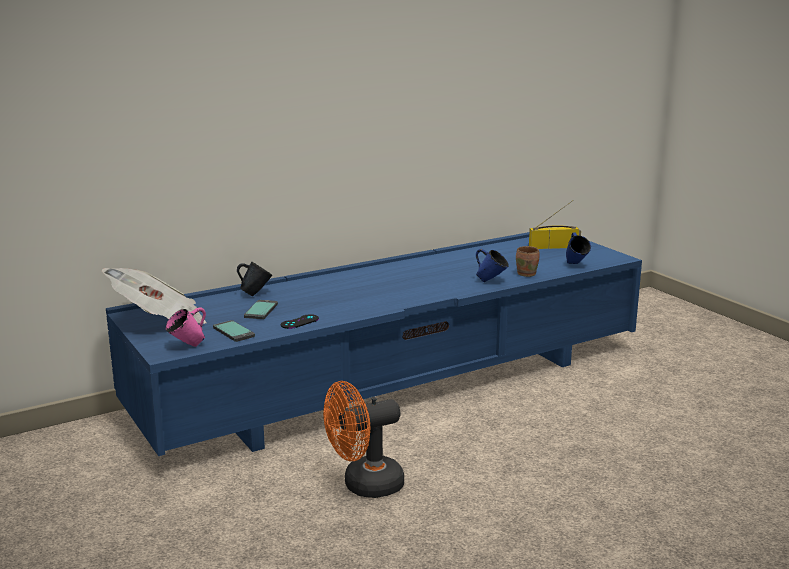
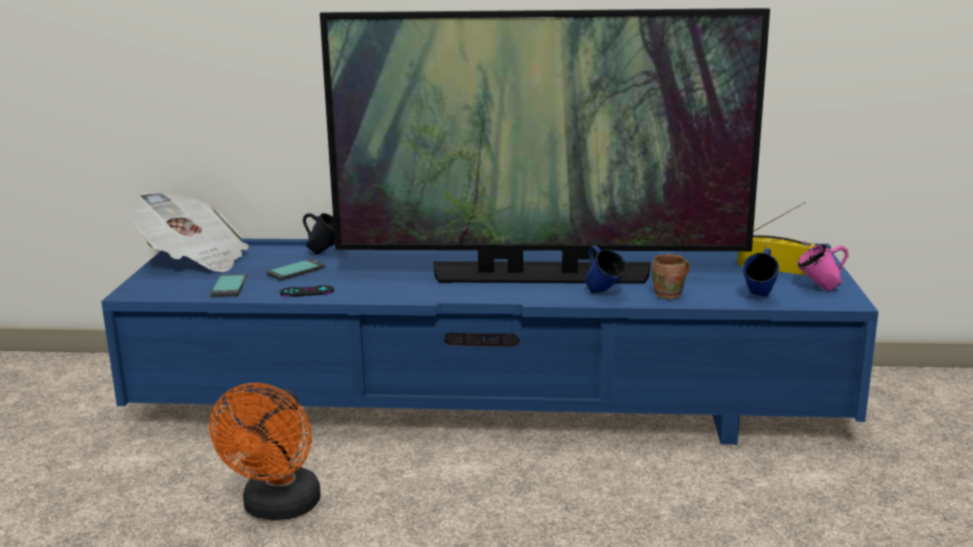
camera: 35 degrees right, 0 degrees up
pink mug [166,307,206,347] -> pink mug moved to [797,244,849,291]
orange fan [323,381,404,498] -> orange fan turned 90 degrees counterclockwise [209,383,321,520]
none -> television [320,8,770,284]

